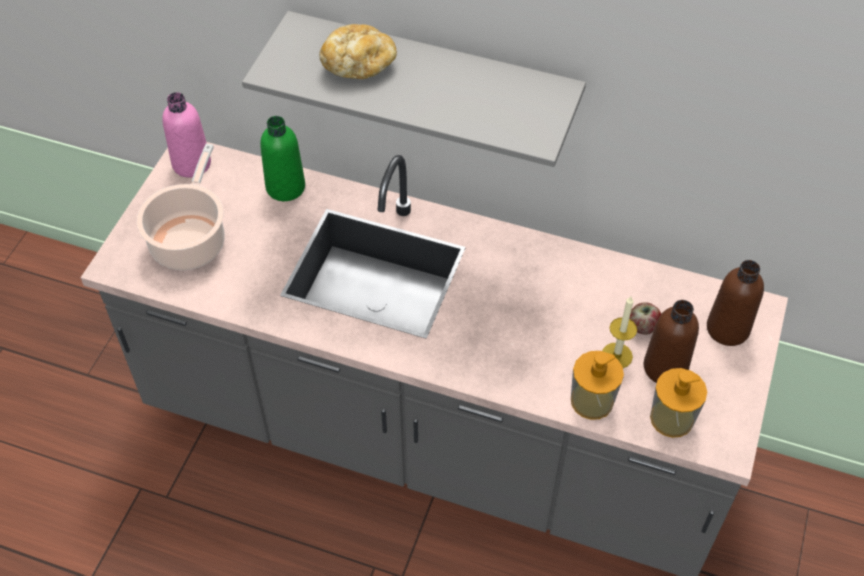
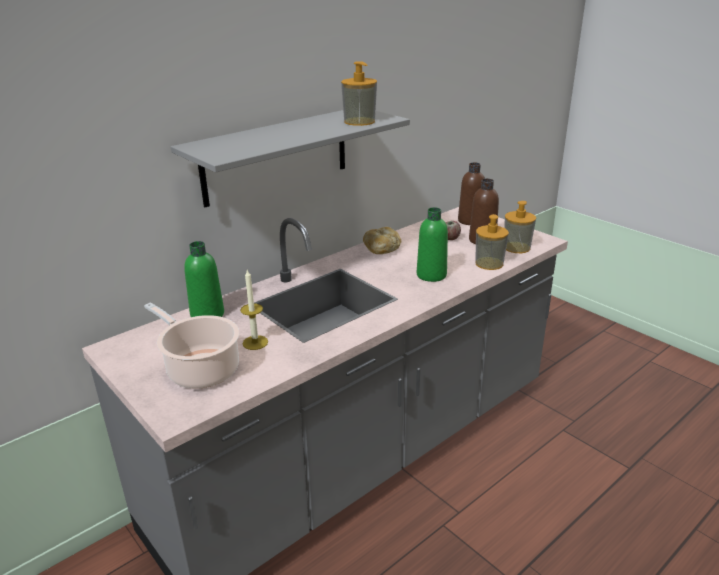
camera: 60 degrees left, 25 degrees down
pink bottle [162,92,211,178] -> none
bread [319,24,397,79] -> bread moved to [363,227,401,254]
candle [602,297,637,368] -> candle moved to [240,270,268,350]
none -> soap dispenser [341,61,377,126]
none -> green bottle [417,207,448,282]

